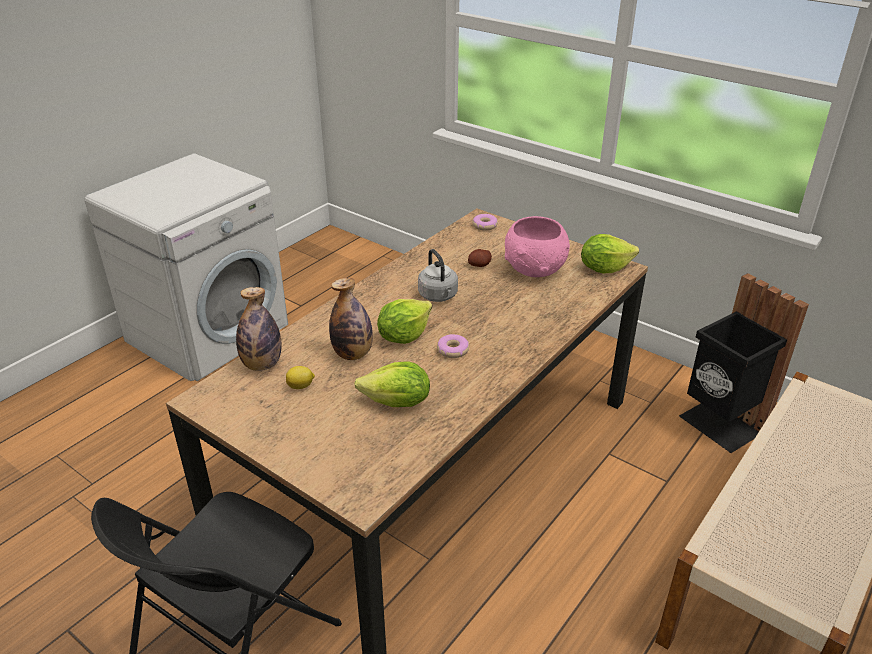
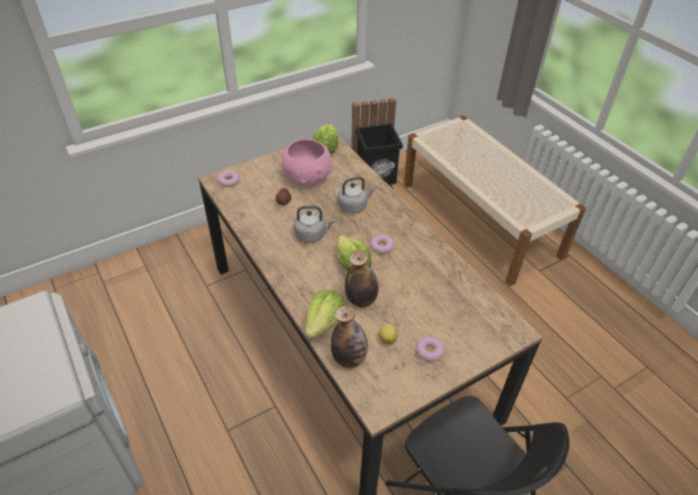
camera: 70 degrees left, 10 degrees up
lettuce [355,362,430,407] -> lettuce moved to [305,290,344,339]
none -> grey kettle [337,177,376,213]
none -> donut [416,337,444,362]

